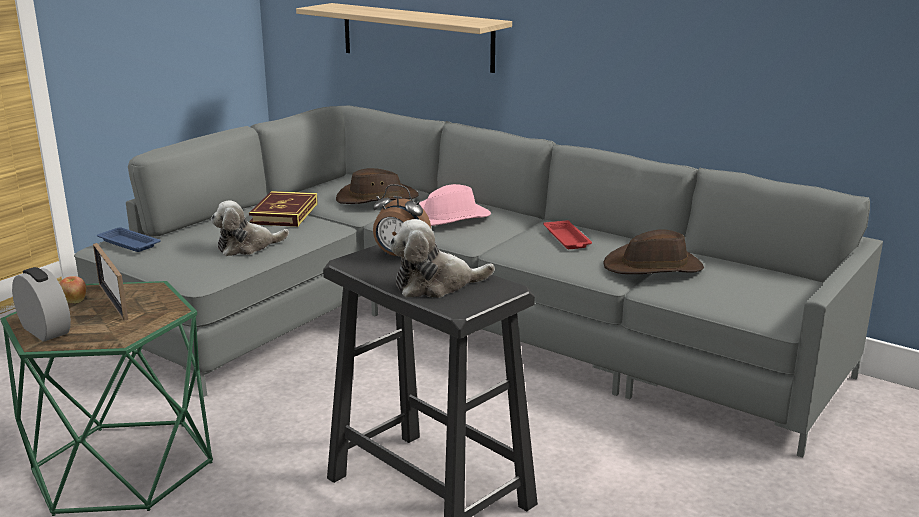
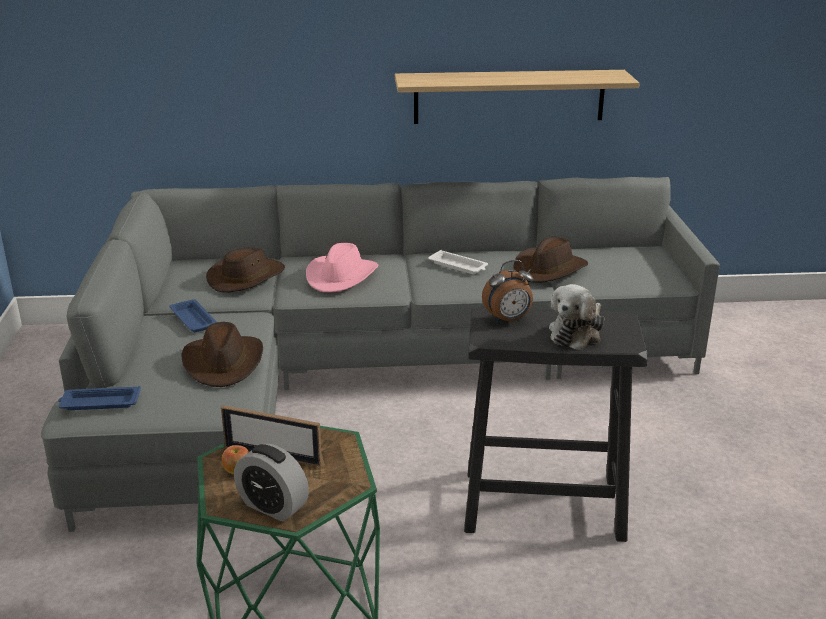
camera: 40 degrees left, 5 degrees up
alarm clock [12,267,71,342] -> alarm clock turned 150 degrees counterclockwise [234,444,309,522]
plush toy [211,200,289,256] -> brown hat [181,322,263,387]
book [249,191,318,227] -> blue tray [169,299,217,332]
shelf [296,3,512,73] -> shelf moved to [395,70,640,124]
red tray [544,220,592,249] -> white tray [428,250,488,274]

